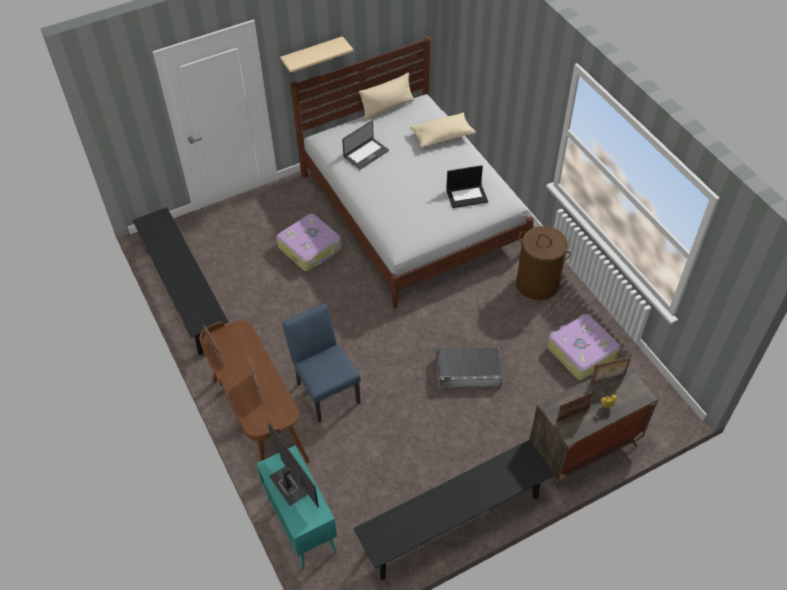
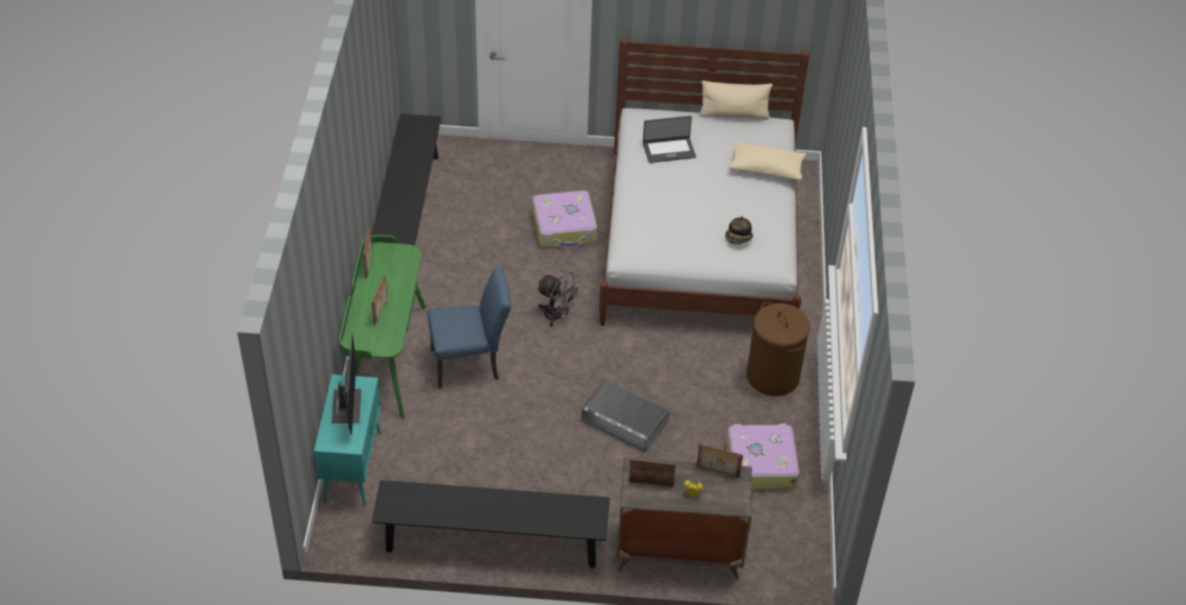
camera: 30 degrees right, 5 degrees down
brown desk [199,320,310,463] -> green desk [339,235,426,419]
beige shelf [280,36,354,73] -> none
blue chair [282,304,361,423] -> blue chair turned 75 degrees clockwise [428,267,511,389]
laptop [446,165,488,208] -> hat [725,216,753,245]
none -> grey fan [536,272,582,327]

